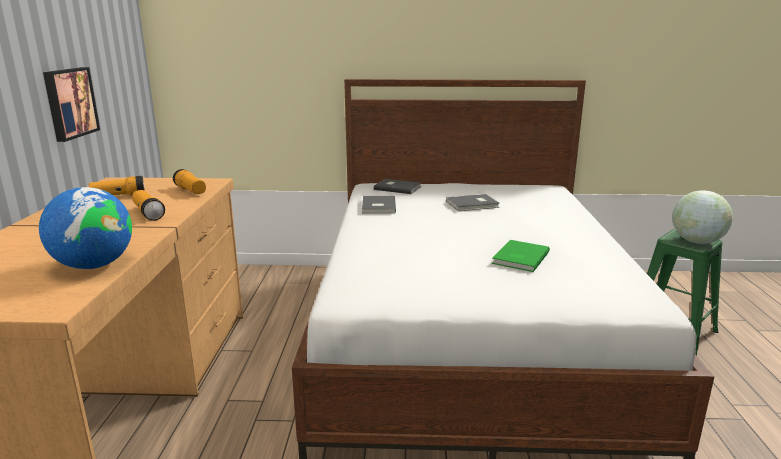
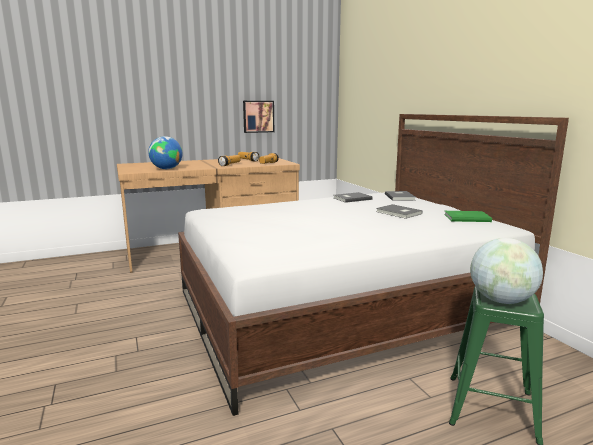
camera: 65 degrees right, 5 degrees down
green book [492,240,550,272] -> green book moved to [444,211,492,222]

